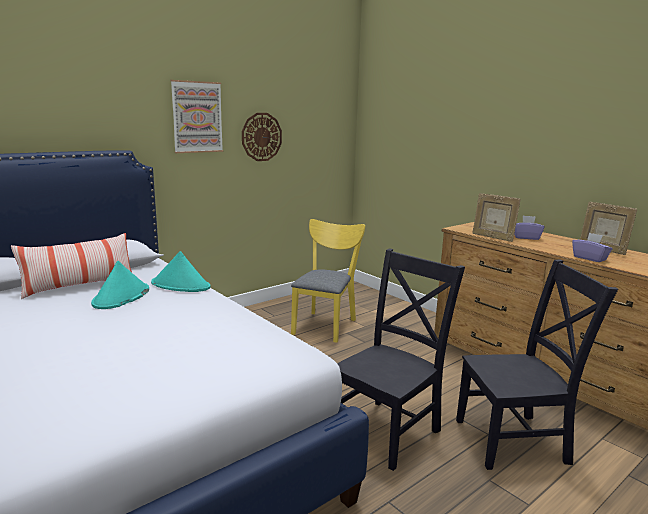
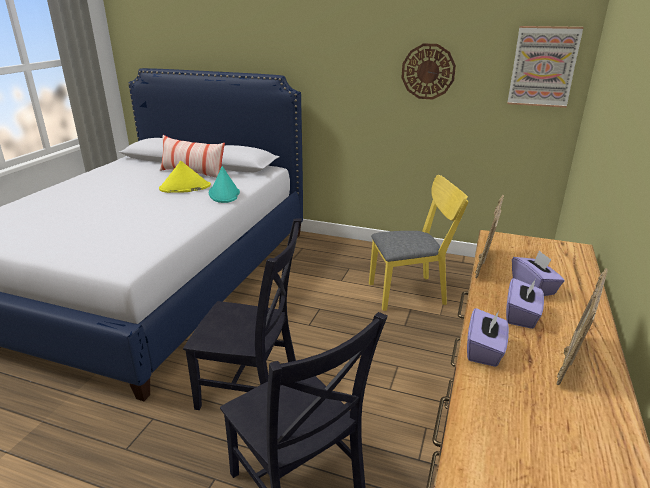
camera: 60 degrees right, 10 degrees up
turquoise hat [91,261,149,309] -> yellow hat [159,161,211,193]
picture [171,80,223,153] -> picture moved to [507,26,583,108]
none -> purple tissue box [506,278,544,329]

